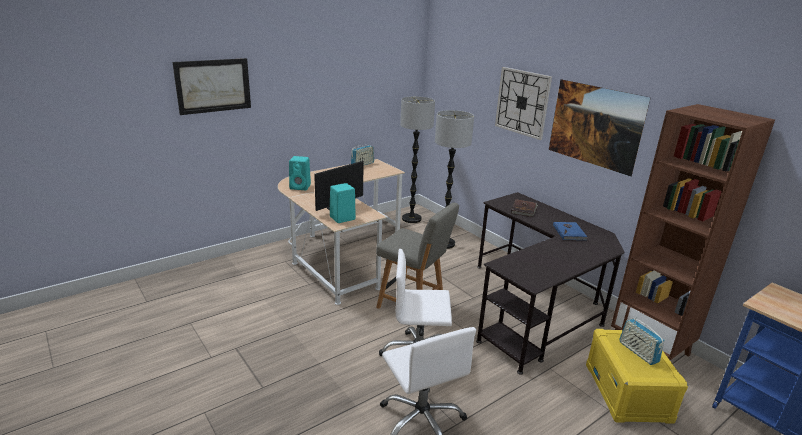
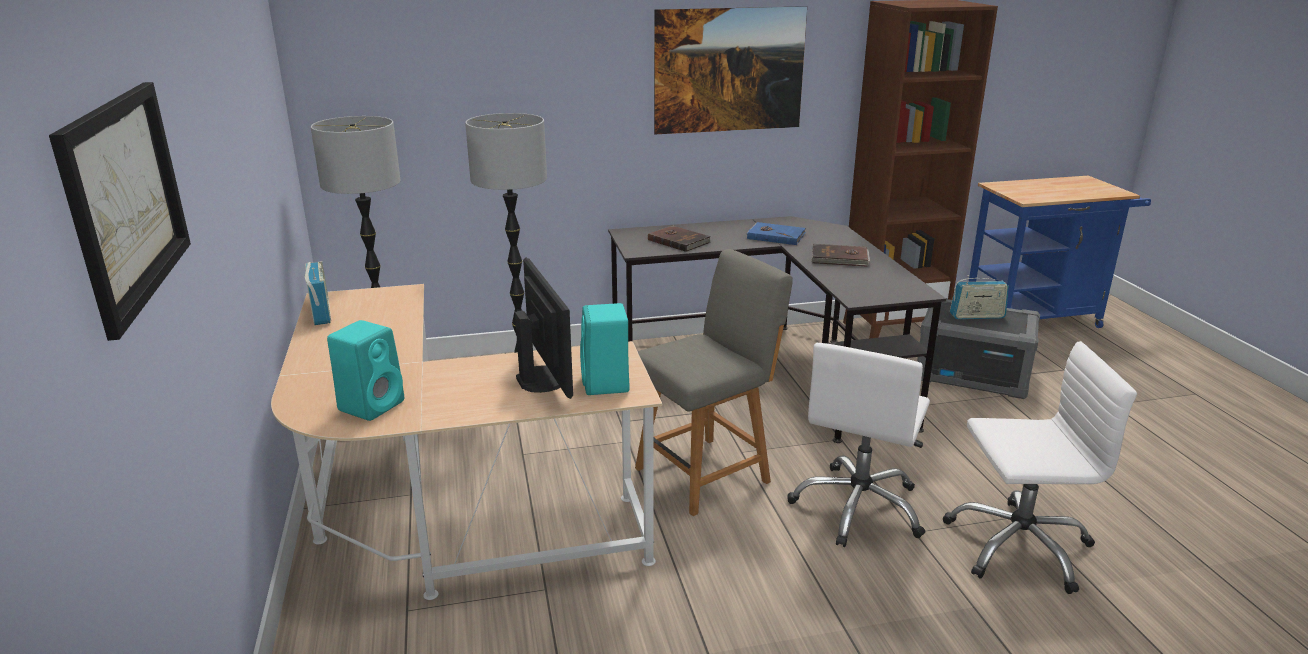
camera: 65 degrees left, 0 degrees up
wall clock [495,67,552,140] -> none
yellow storage box [586,329,689,424] -> grey storage box [917,298,1040,399]
none -> brown book [811,244,870,267]

